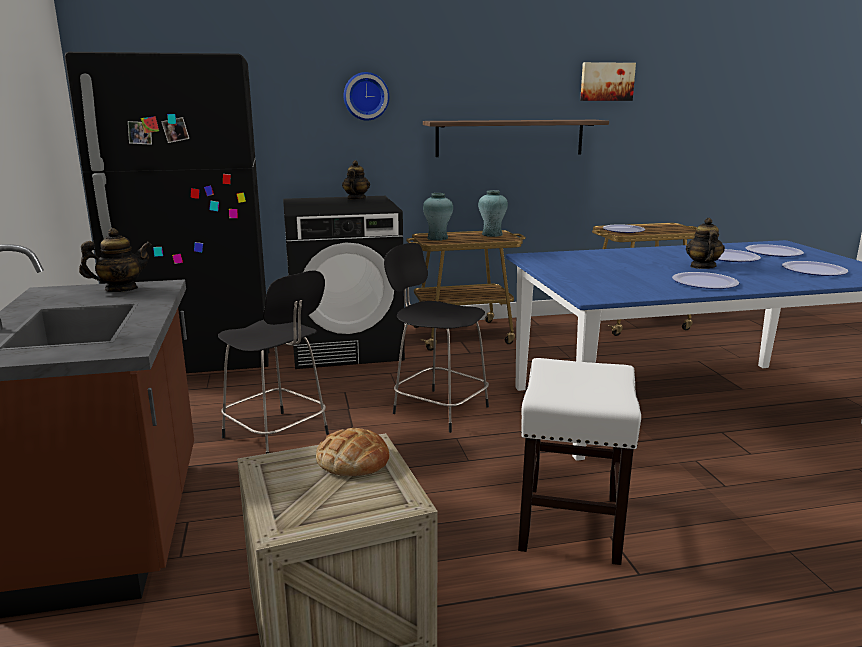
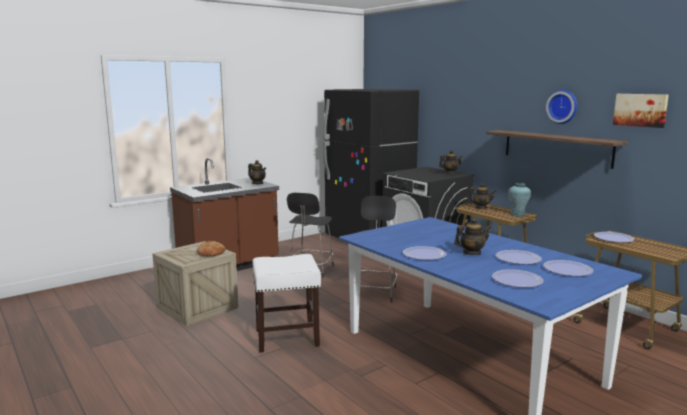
camera: 65 degrees right, 5 degrees down
wall clock [344,72,389,121] -> wall clock moved to [546,90,577,124]
turquoise vase [423,193,453,241] -> teapot [467,183,496,209]

